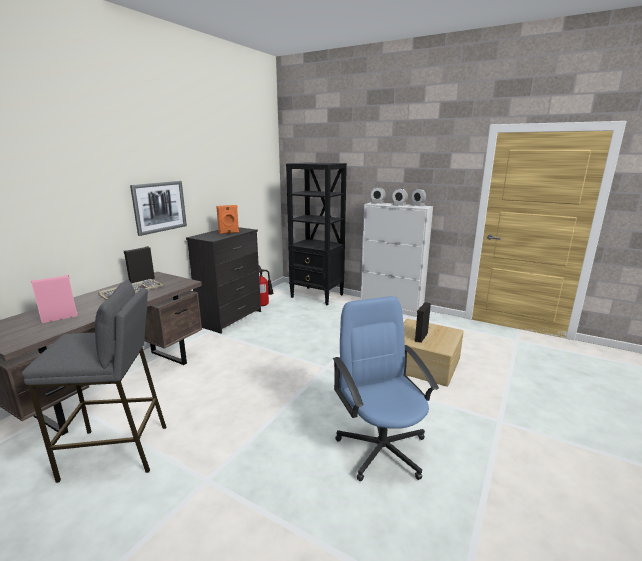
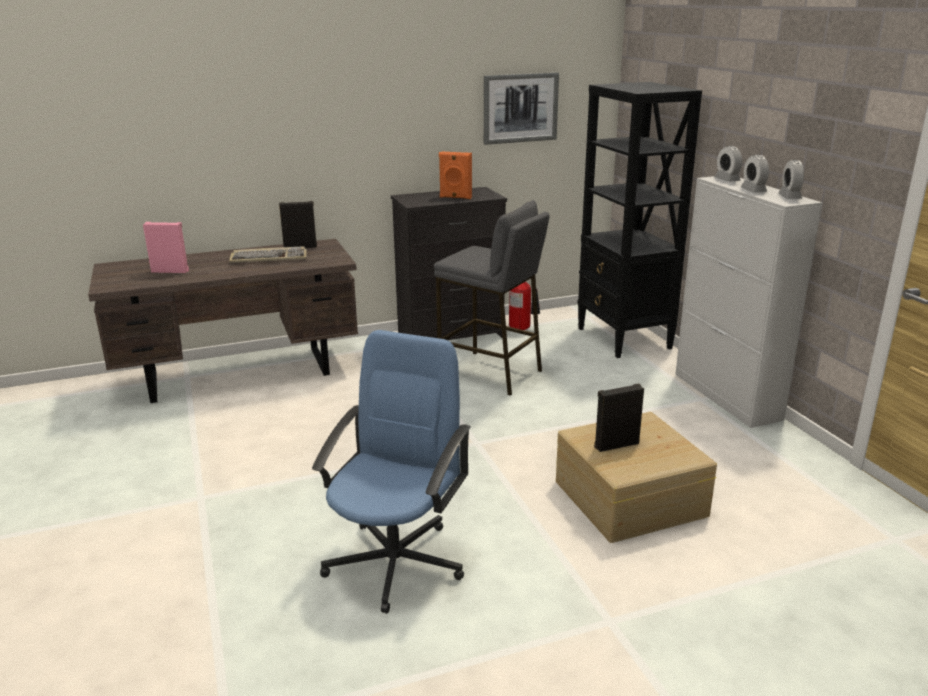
camera: 40 degrees right, 5 degrees up
grey stool [22,279,166,483] -> grey stool moved to [434,200,550,396]
picture [130,181,187,236] -> picture moved to [484,72,559,145]

